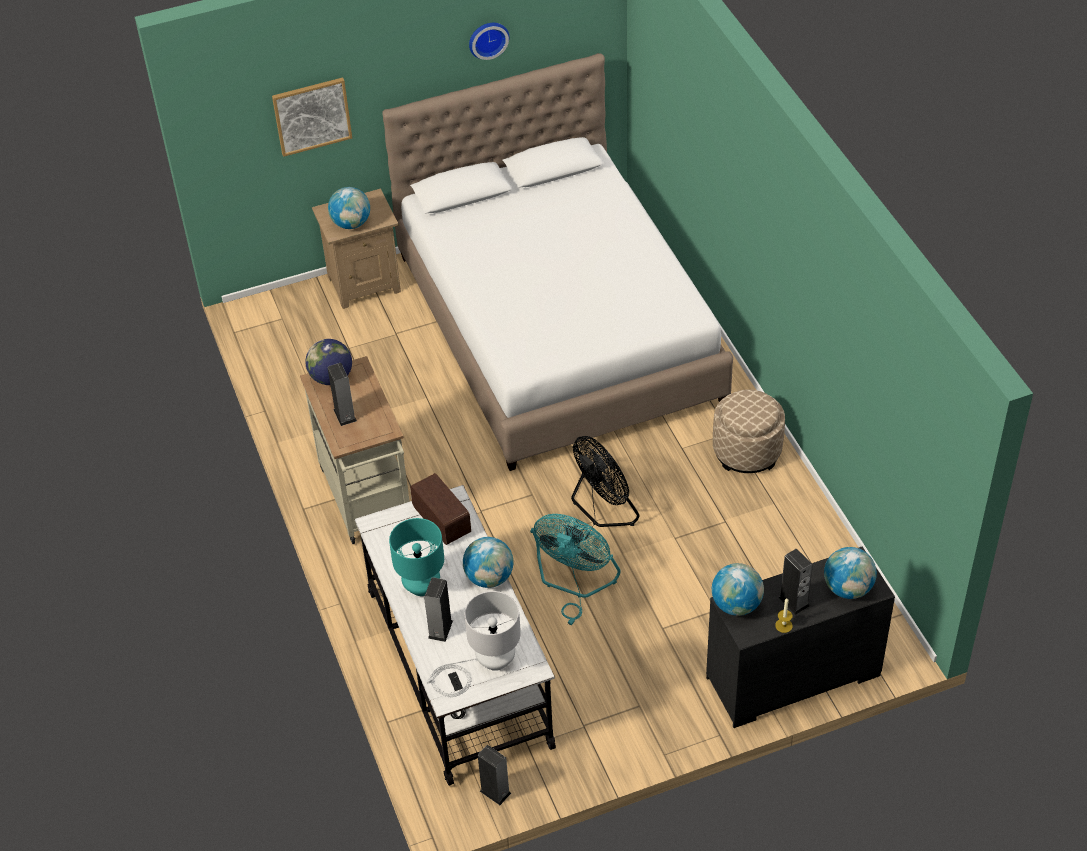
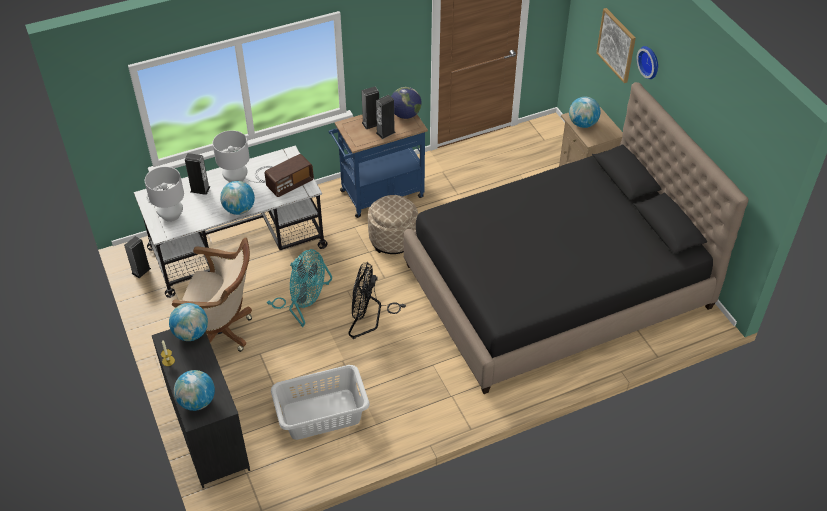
camera: 85 degrees right, 0 degrees up
beige cart [300,356,410,544] -> blue cart [329,114,428,218]
white bed [382,53,733,471] -> black bed [404,82,748,394]
turquoise table lamp [389,518,444,596] -> white table lamp [212,130,273,183]
wall clock [469,23,509,60] -> wall clock moved to [636,46,658,79]
black fan [571,436,639,540] -> black fan turned 135 degrees clockwise [348,262,406,339]
beige ottoman [713,389,785,473] -> beige ottoman moved to [368,195,418,254]
speaker [778,549,813,615] -> speaker moved to [376,95,396,139]
none -> office chair [172,238,252,352]
none -> grey laundry basket [271,365,370,440]

